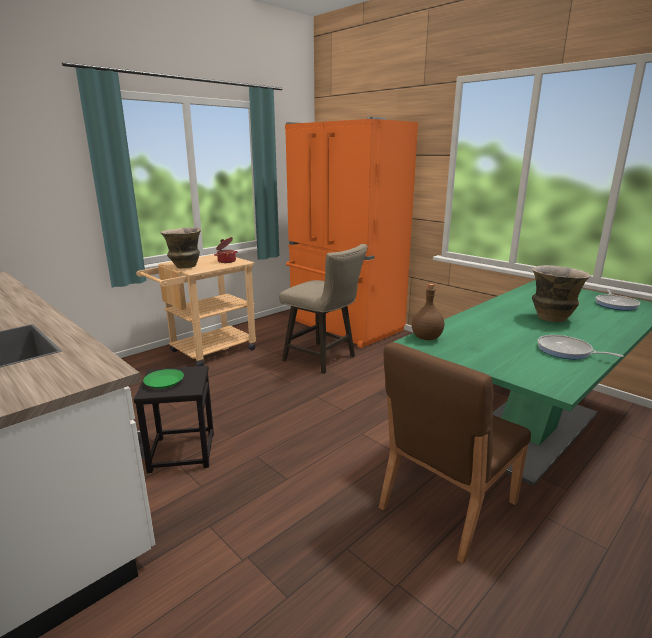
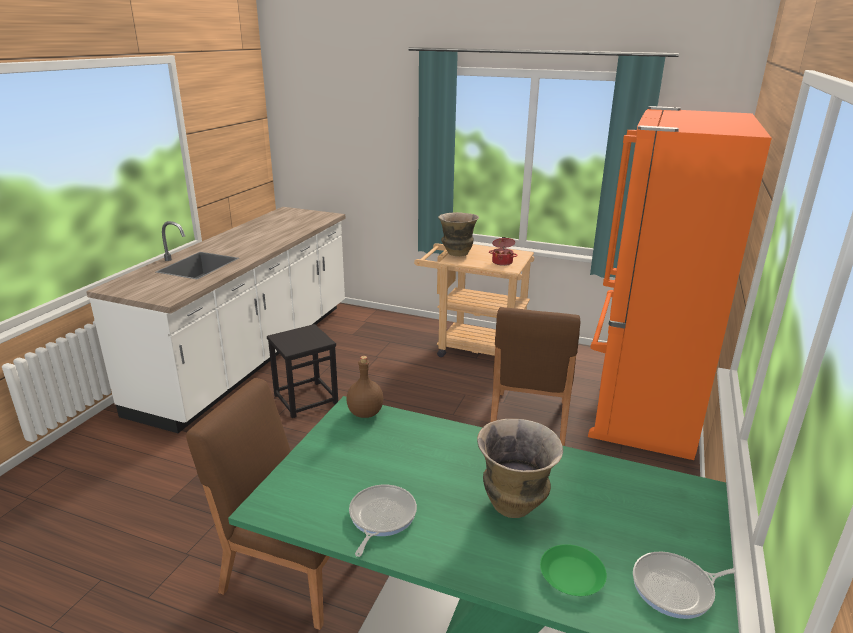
camera: 65 degrees right, 5 degrees up
green plate [143,369,184,389] -> green plate moved to [540,544,607,596]
beige stool [279,244,368,374] -> brown chair [490,307,580,446]

